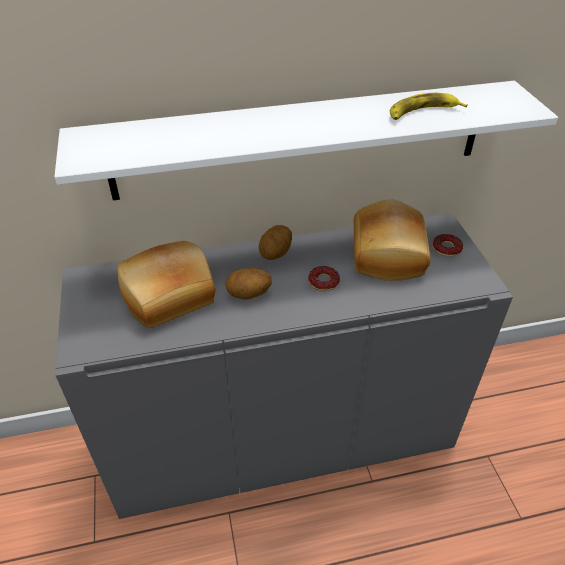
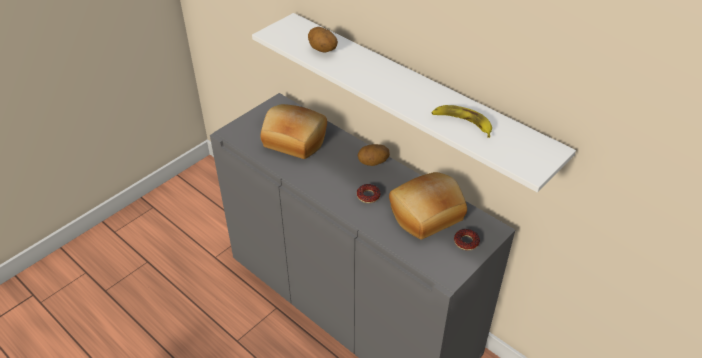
camera: 55 degrees right, 0 degrees up
potato [226,268,272,300] -> potato moved to [308,27,338,53]

